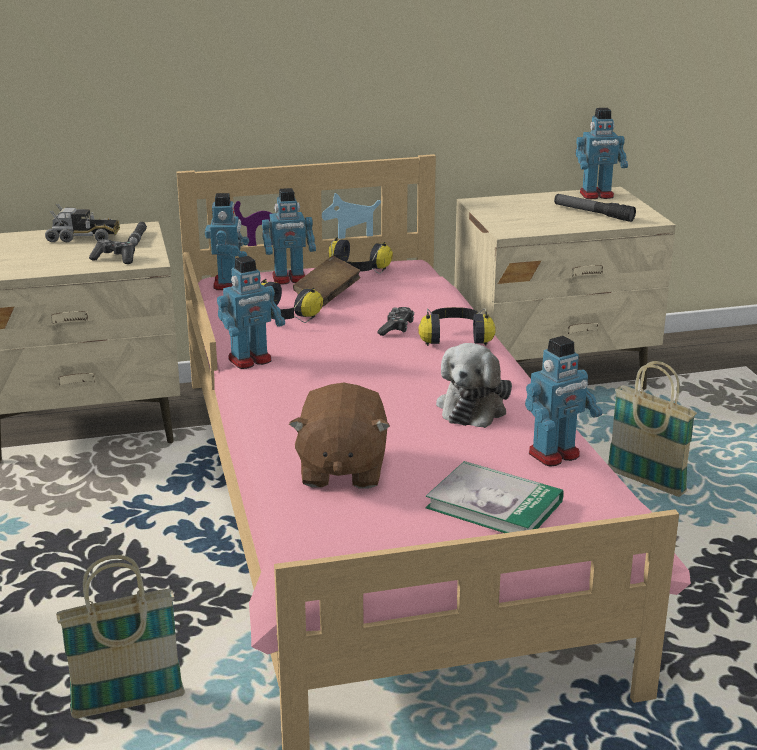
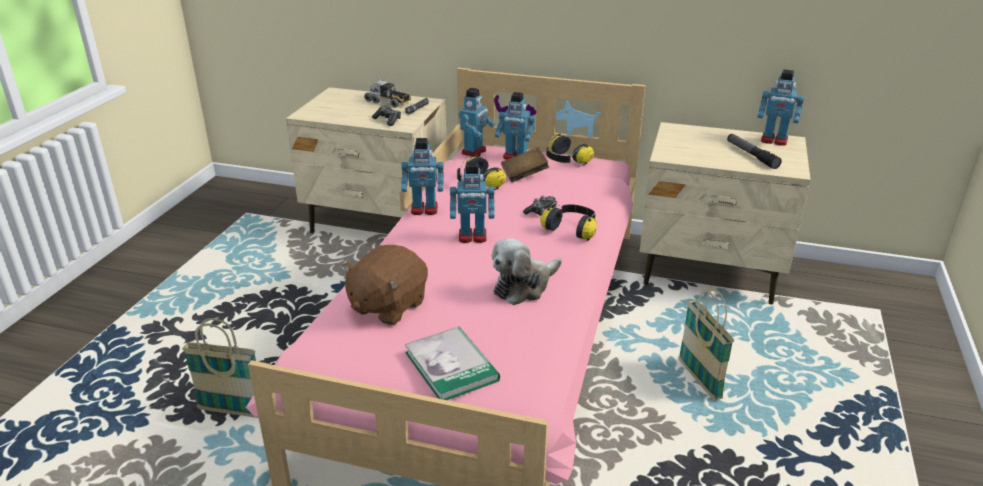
camera: 30 degrees right, 5 degrees up
toy robot [525,336,603,467] -> toy robot moved to [450,162,495,243]

